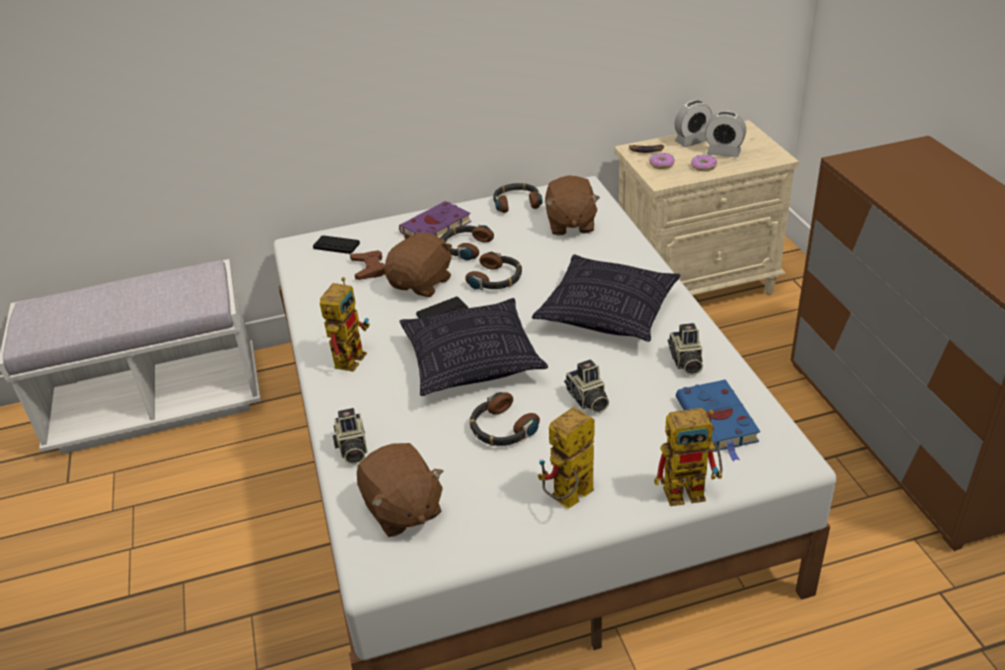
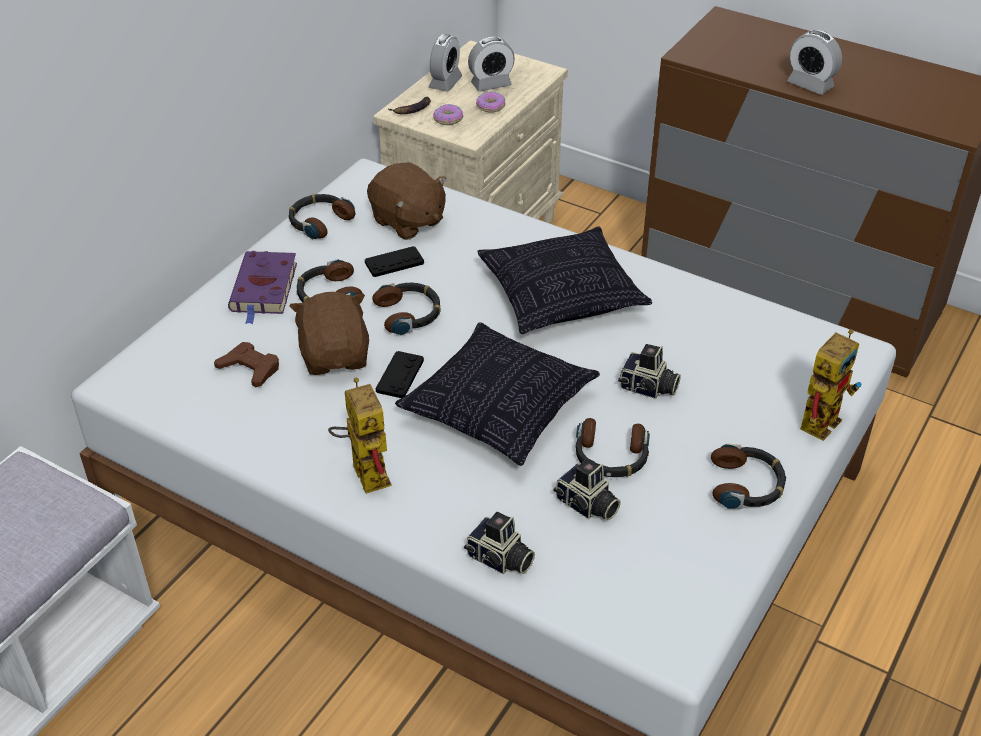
camera: 45 degrees left, 5 degrees up
black game controller [313,235,360,254] -> black game controller moved to [365,246,424,277]
brown plush toy [357,443,444,537] -> none
toy robot [538,407,595,509] -> headphones [711,443,786,509]
camera [668,323,703,375] -> camera moved to [554,458,621,521]
blue book [676,379,760,461] -> none
none -> alarm clock [787,30,842,95]

